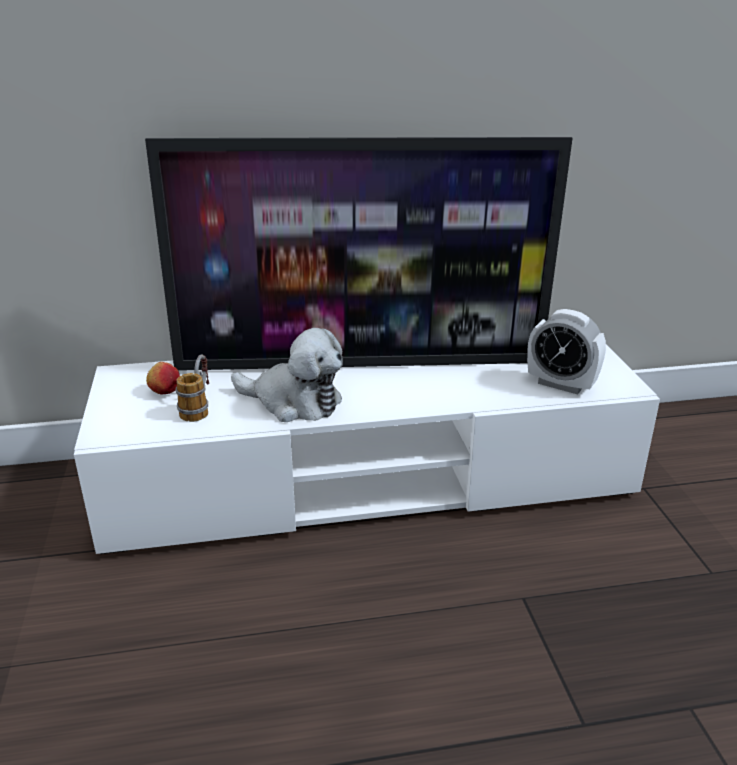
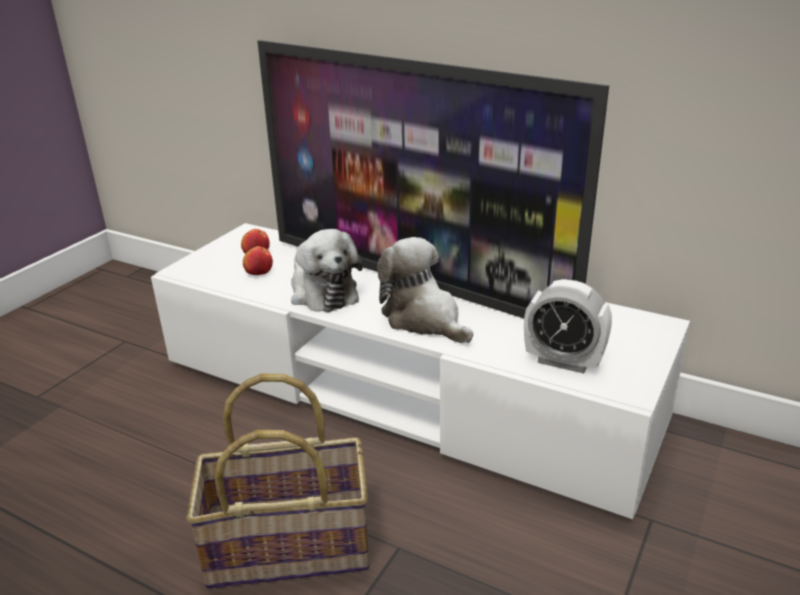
camera: 40 degrees right, 0 degrees up
mug [176,354,209,422] -> apple [243,246,273,275]
alarm clock [527,309,606,394] -> alarm clock turned 45 degrees counterclockwise [524,279,612,374]
none -> basket [186,373,369,589]
none -> plush toy [377,237,473,343]

